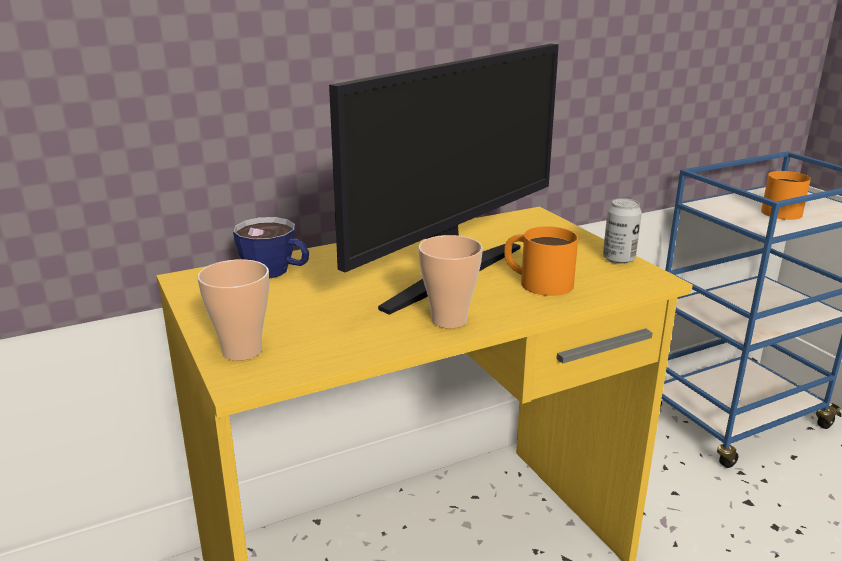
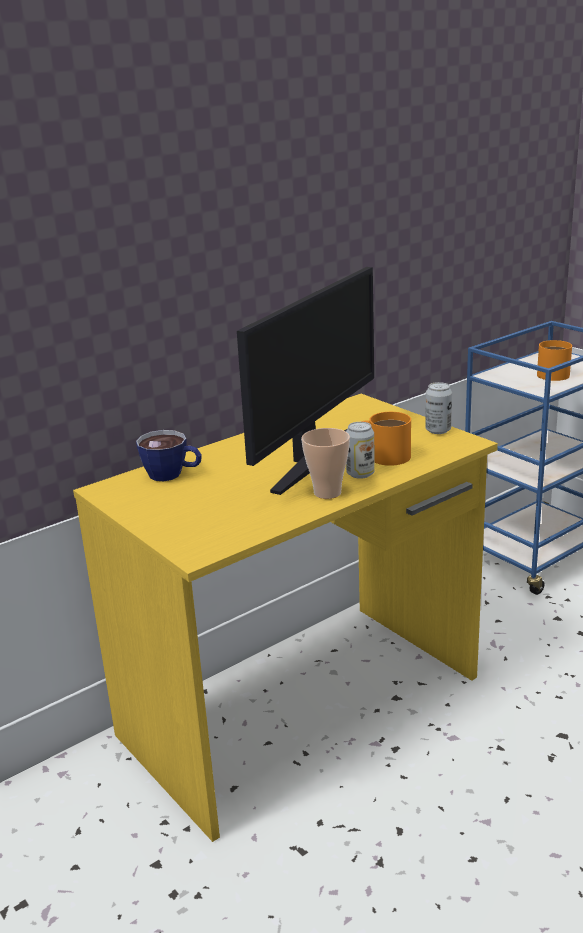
camera: 10 degrees left, 0 degrees up
cup [197,259,269,361] -> none
none -> can [346,422,375,479]

